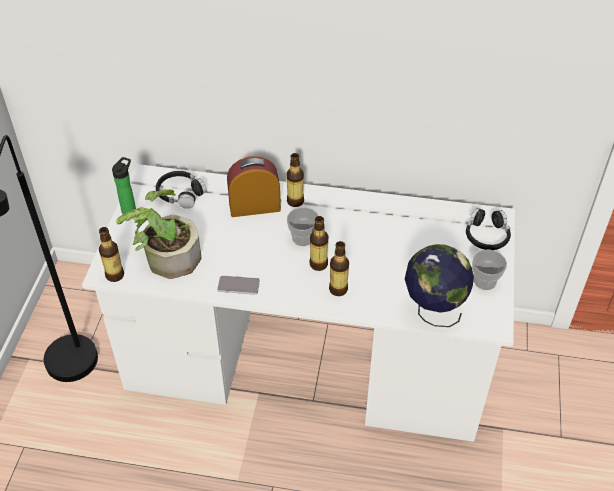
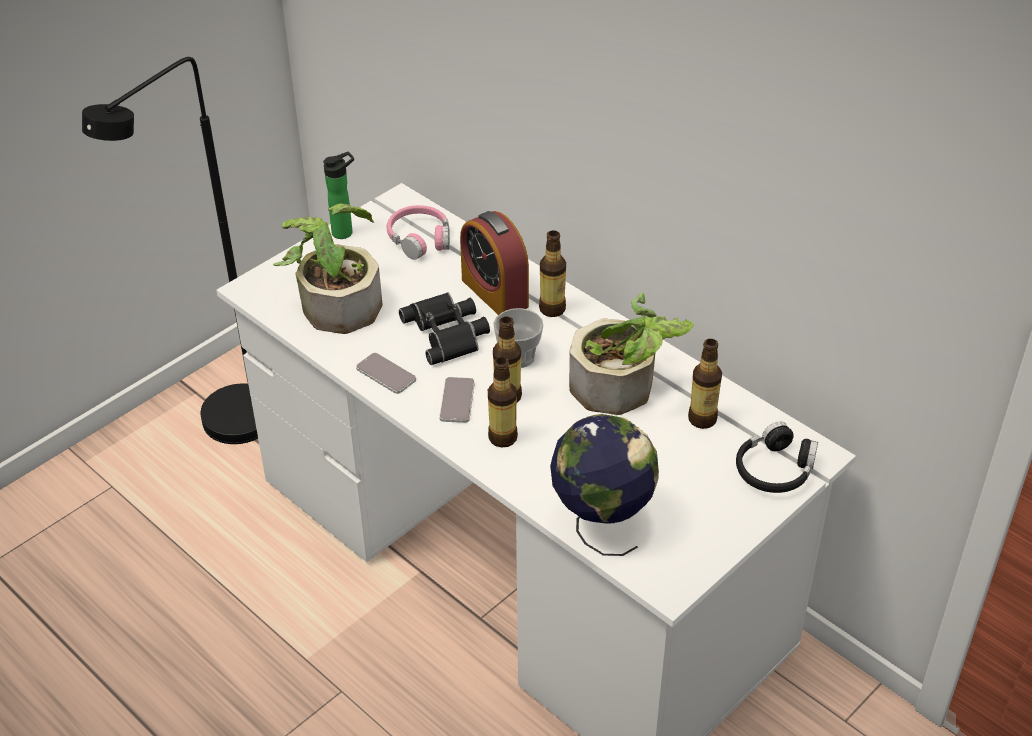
camera: 35 degrees right, 5 degrees down
bottle [99,227,124,282] -> bottle moved to [688,339,722,429]
black headphones [156,171,206,209] -> pink headphones [387,205,450,260]
alarm clock [227,156,281,217] -> alarm clock turned 150 degrees counterclockwise [460,211,529,315]
cup [472,249,507,290] -> none
none -> black binoculars [399,292,490,365]
none -> phone [439,377,475,423]
none -> potted plant [569,292,694,415]

